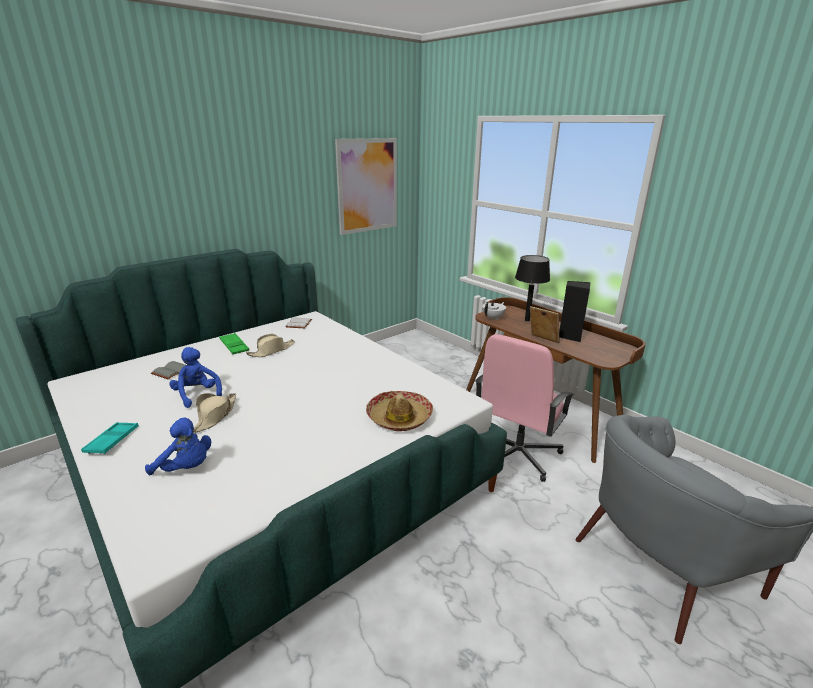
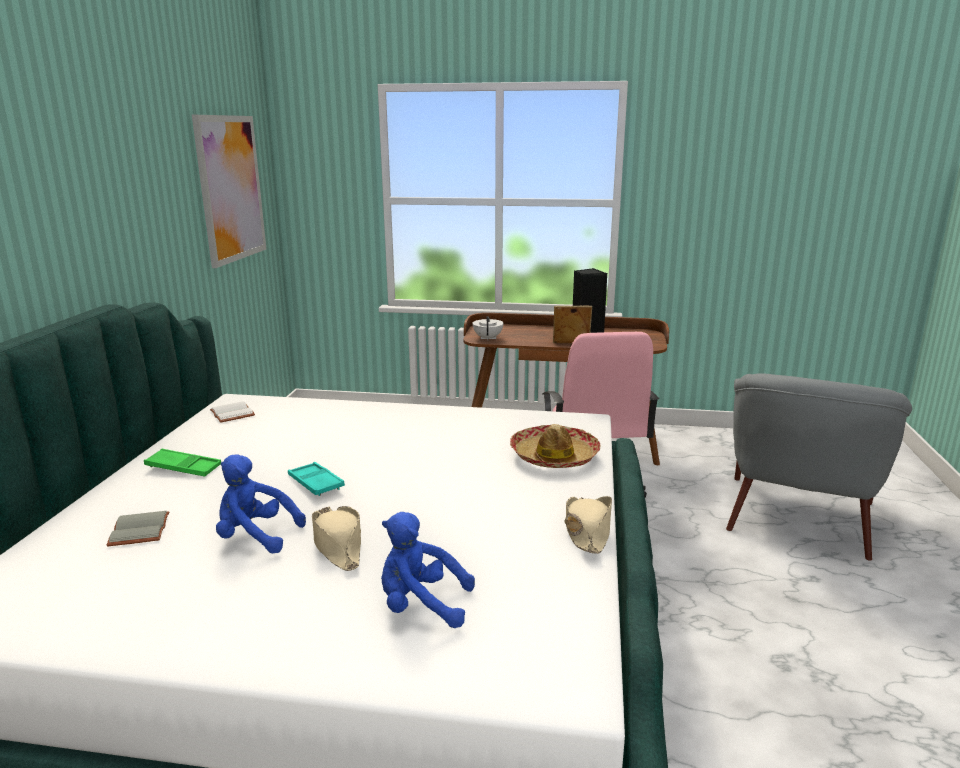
camera: 40 degrees left, 5 degrees down
turquoise tray [81,422,139,454] -> turquoise tray moved to [288,462,345,496]
blue plush toy [145,418,211,475] -> blue plush toy turned 150 degrees counterclockwise [381,512,475,628]
beige hat [246,334,295,357] -> beige hat moved to [564,496,612,554]
black table lamp [515,255,550,321] -> none

